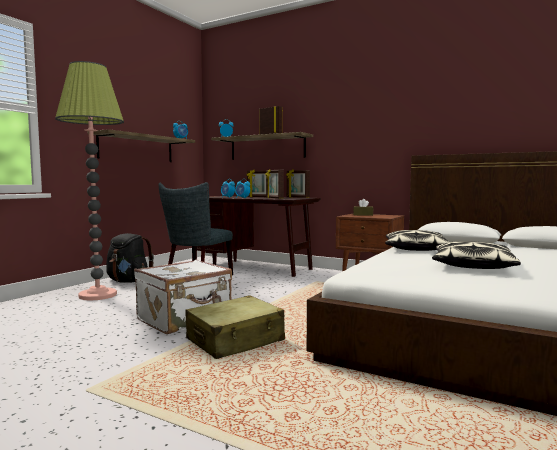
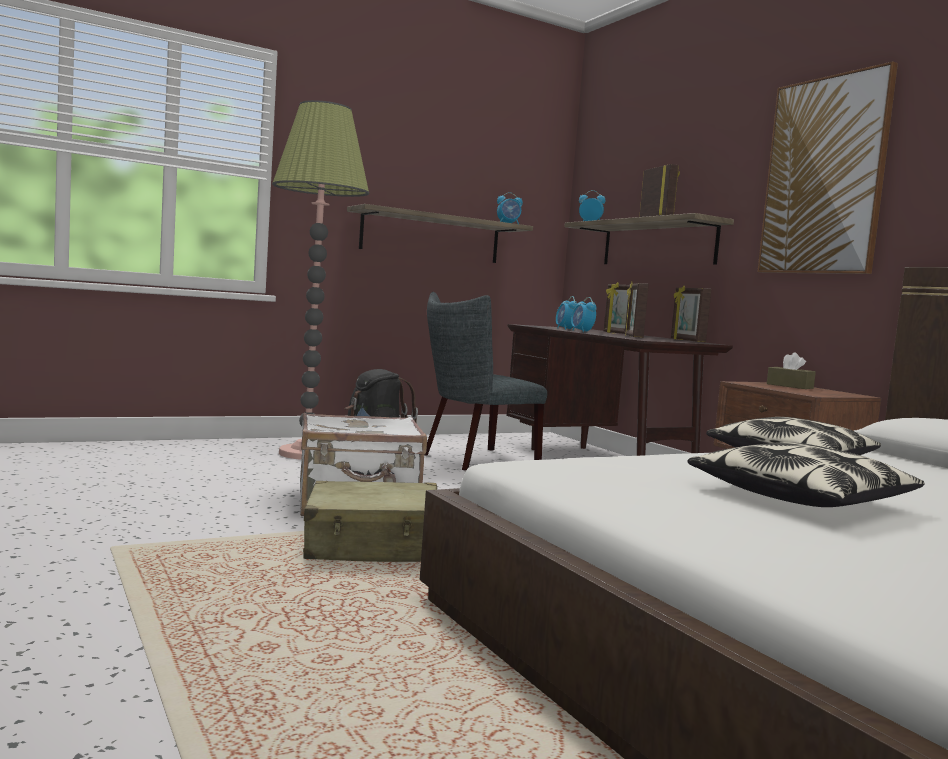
camera: 30 degrees right, 0 degrees up
none -> picture [758,61,898,274]

